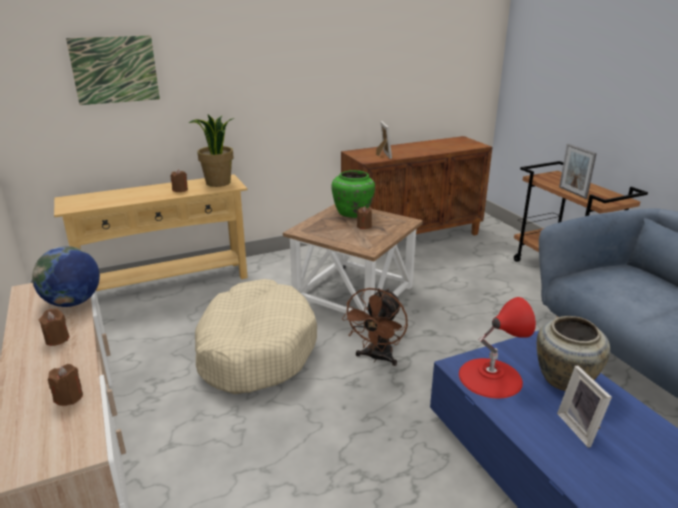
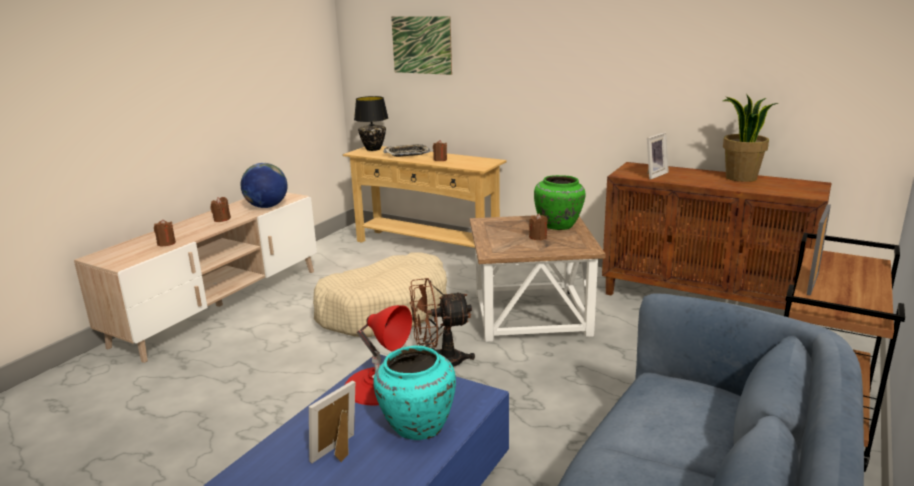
camera: 55 degrees right, 5 degrees down
potted plant [189,115,234,187] -> potted plant moved to [723,94,778,182]
beige vase [537,316,610,391] -> turquoise vase [373,346,456,440]
none -> black table lamp [354,96,388,151]
none -> tray [383,144,430,157]

